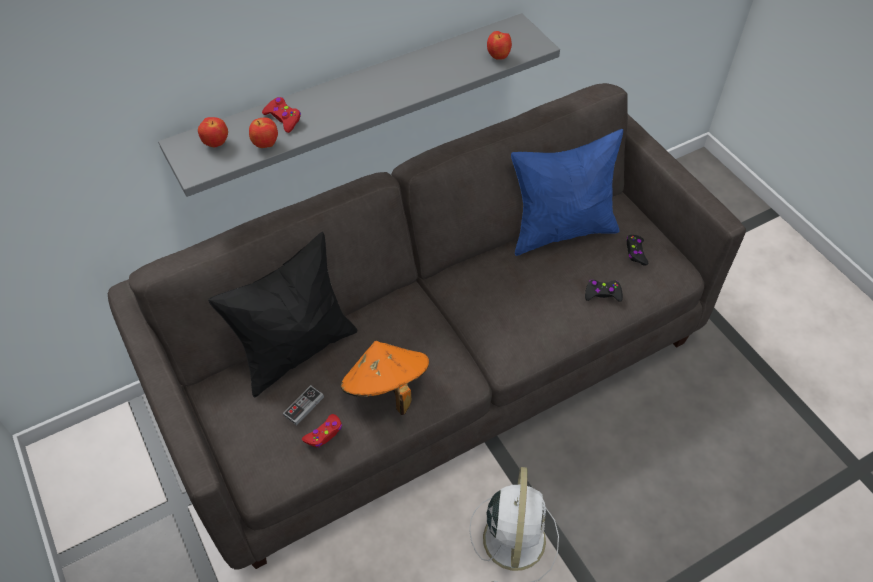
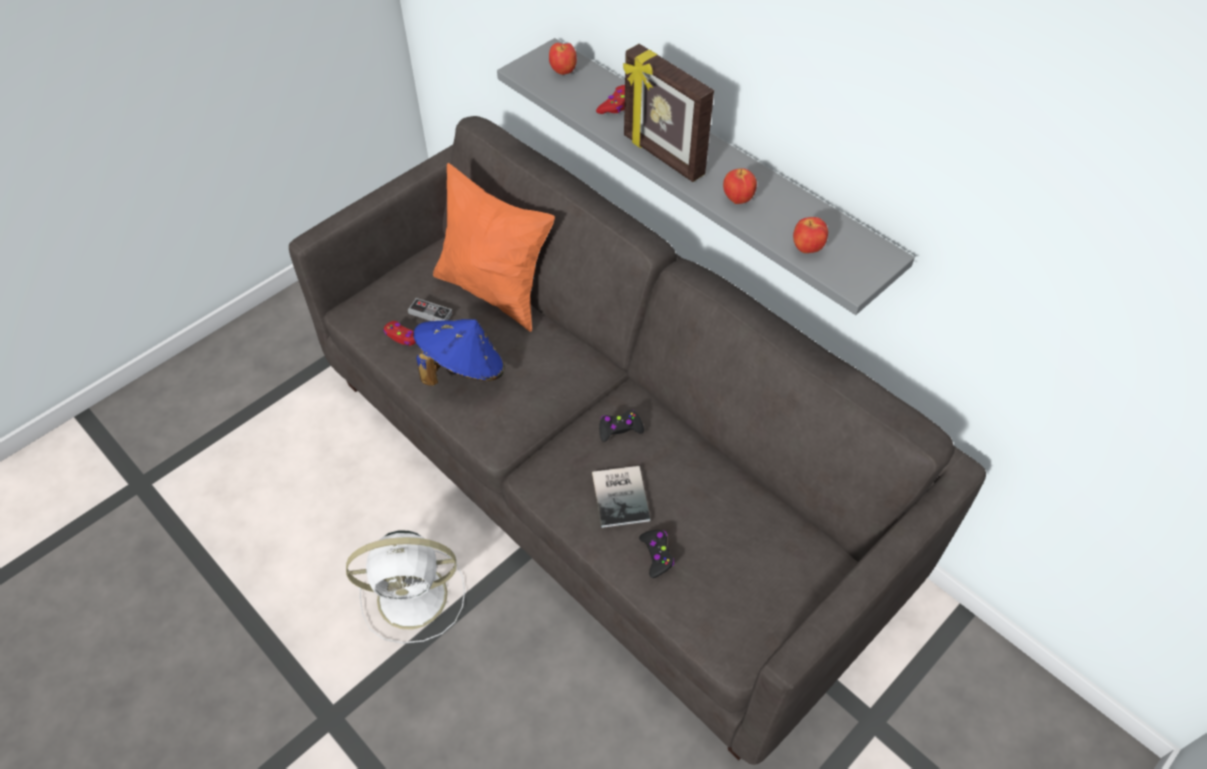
camera: 75 degrees right, 0 degrees up
black pillow [208,232,357,397] -> orange pillow [433,163,555,332]
apple [249,118,278,148] -> apple moved to [723,168,757,204]
orange hat [341,341,429,415] -> blue hat [413,319,505,386]
blue pillow [511,129,623,256] -> none
black game controller [626,235,648,266] -> black game controller moved to [599,410,644,442]
none -> book [592,466,650,528]
none -> picture frame [623,44,714,182]

